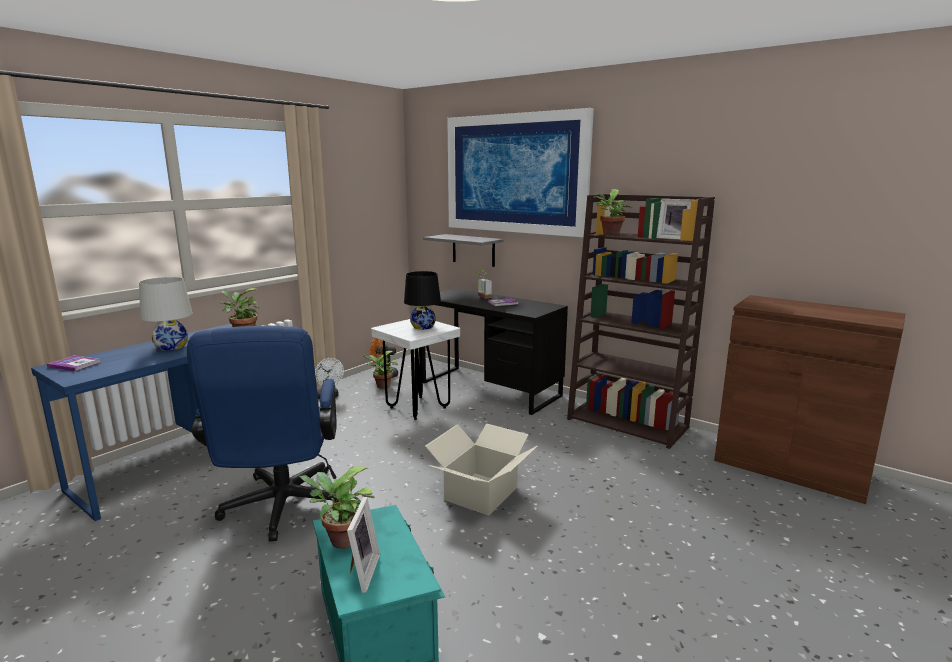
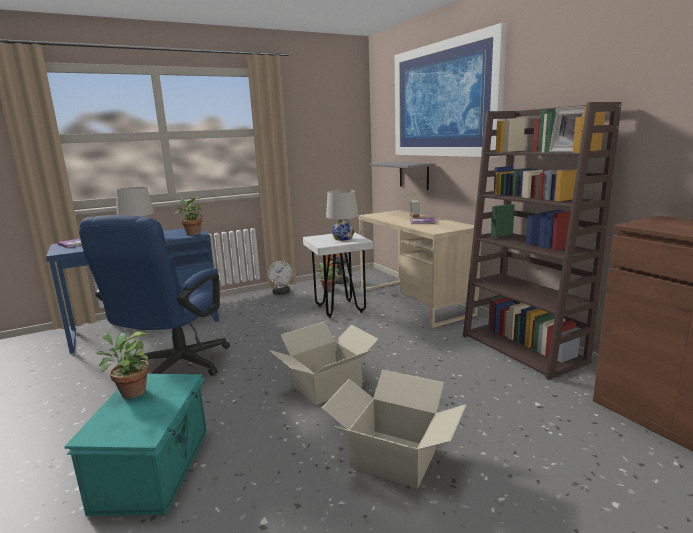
camera: 25 degrees right, 0 degrees up
picture frame [347,497,380,593] -> none
black table lamp [404,271,441,330] -> white table lamp [326,190,358,241]
black desk [422,288,568,415] -> beige desk [358,210,482,328]
potted plant [593,189,632,235] -> none
none -> cardboard box [322,370,466,489]

